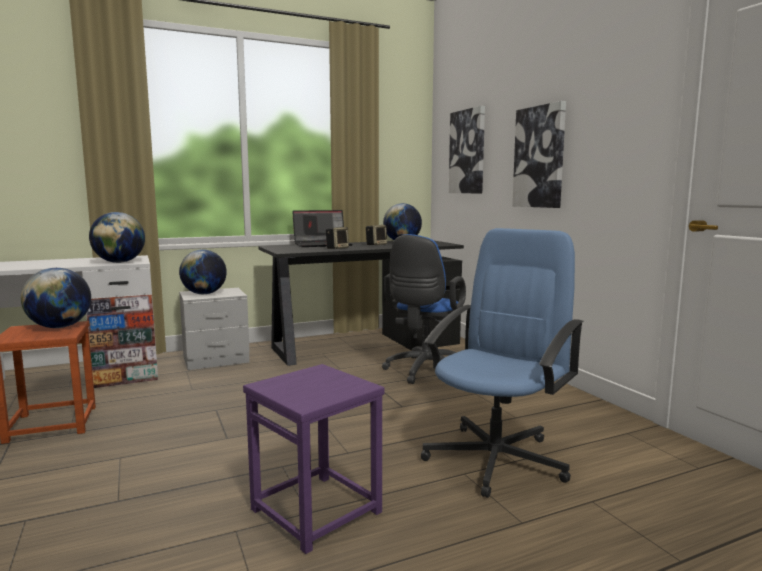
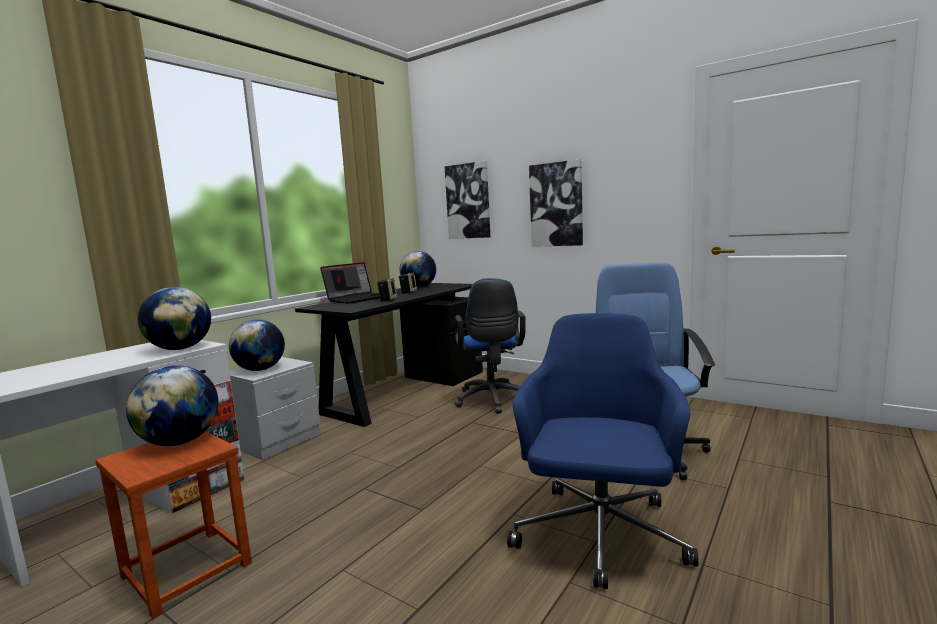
camera: 30 degrees left, 0 degrees up
purple stool [243,364,385,554] -> blue office chair [507,313,699,589]

